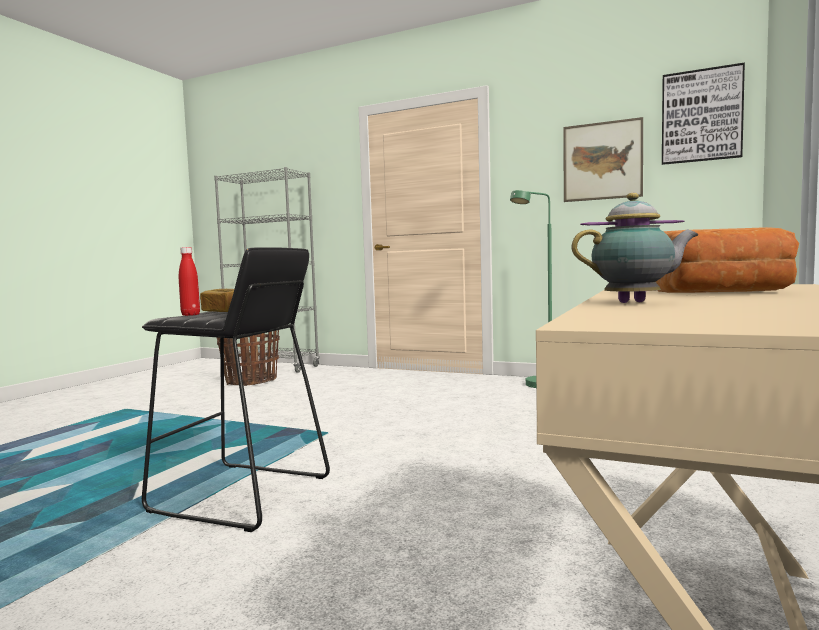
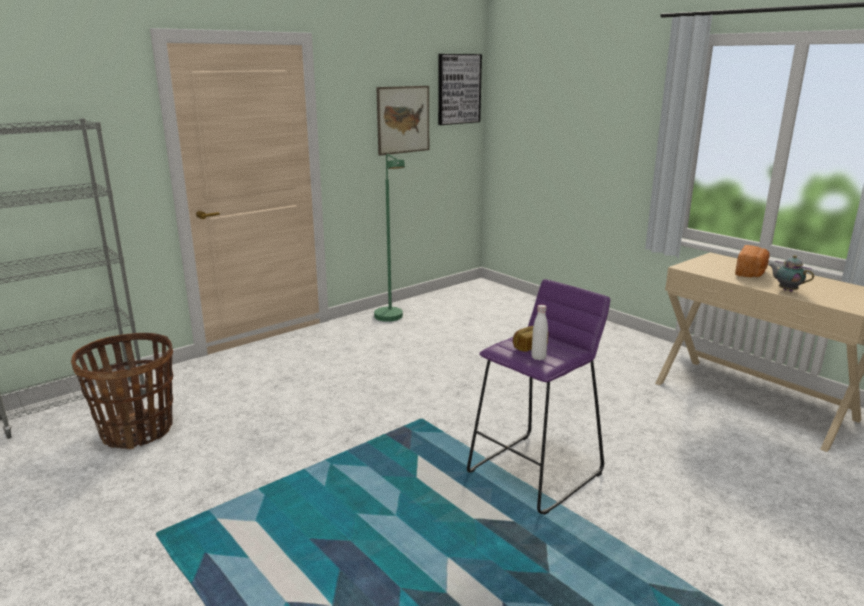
camera: 65 degrees left, 15 degrees up
black stool [142,247,330,532] -> purple stool [467,279,610,515]
red bottle [179,247,200,316] -> white bottle [531,305,548,360]
teapot [572,193,698,303] -> teapot turned 60 degrees counterclockwise [769,255,814,292]

